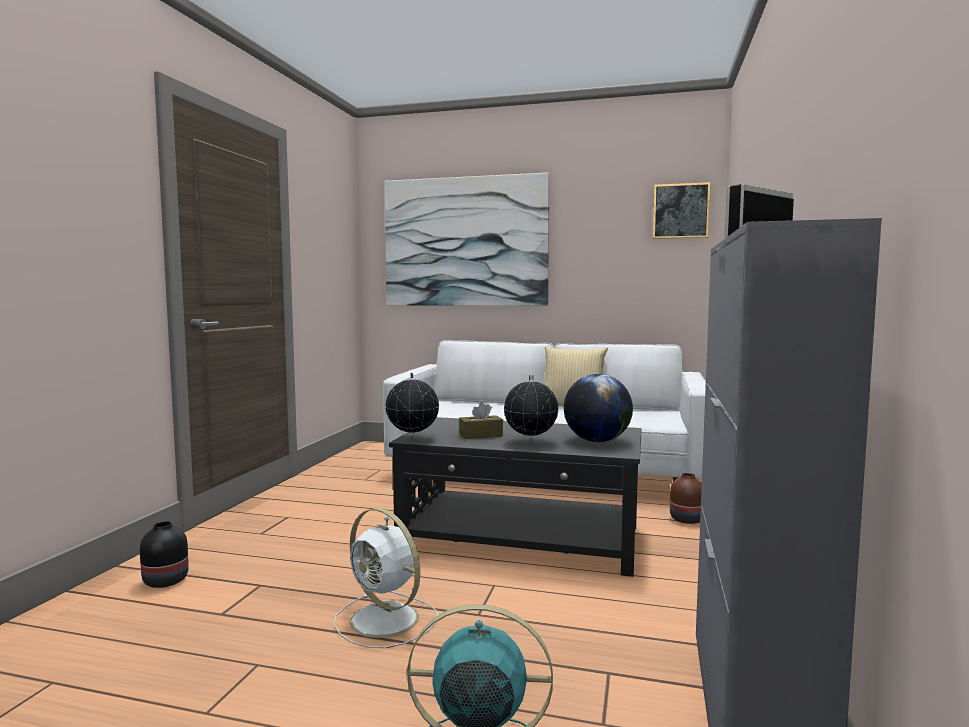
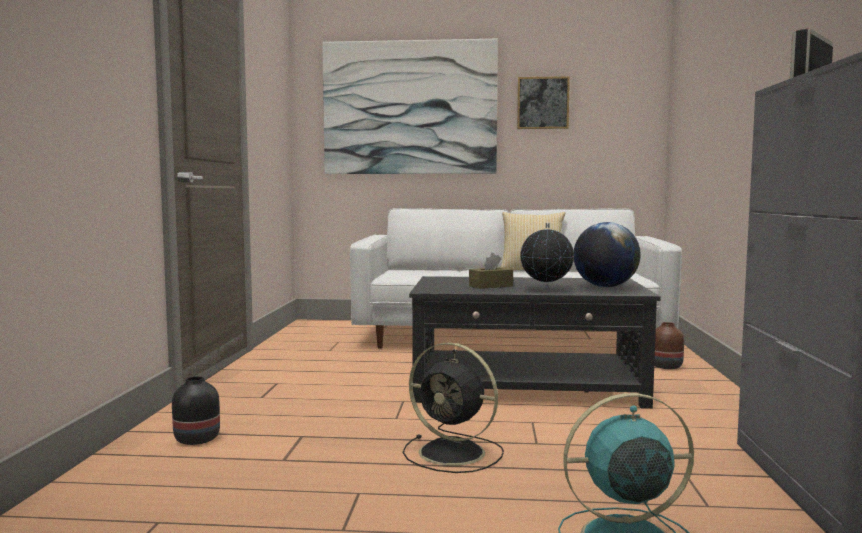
camera: 10 degrees left, 0 degrees up
white fan [334,508,438,648] -> black fan [403,342,504,473]
globe [385,373,439,440] -> none
picture [653,182,710,239] -> picture moved to [517,76,570,129]

